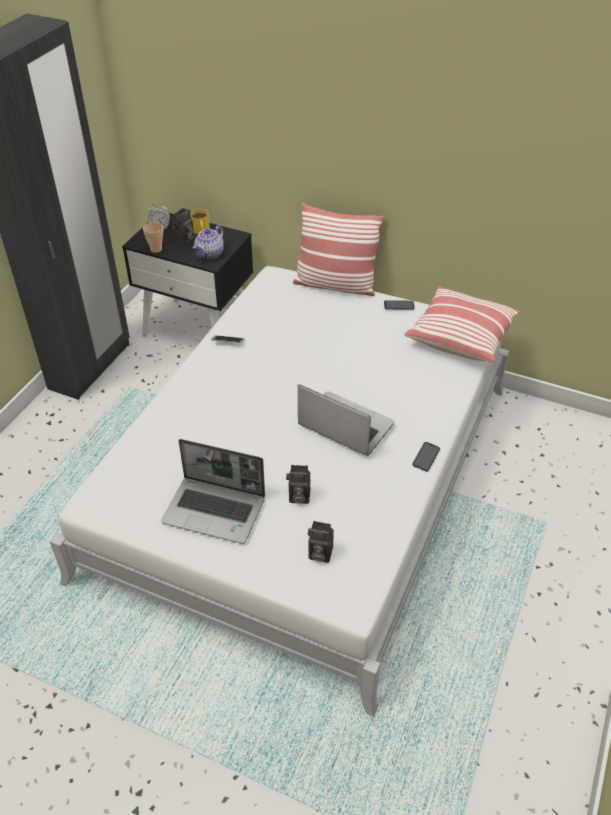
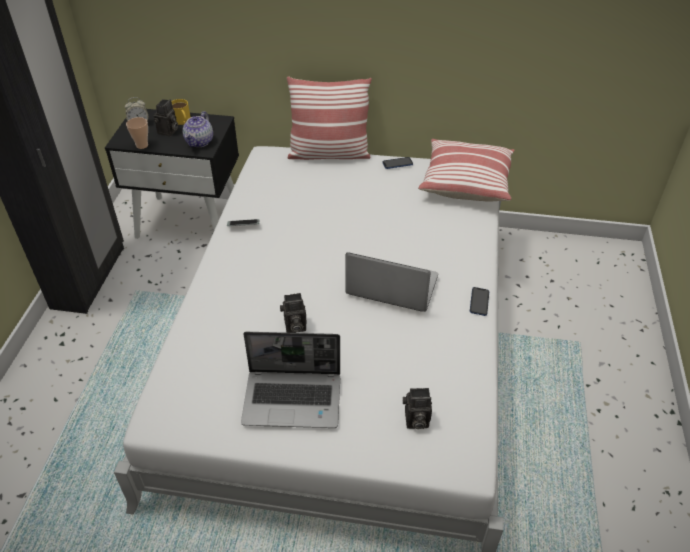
camera: 15 degrees left, 0 degrees up
camera [286,465,311,504] -> camera moved to [280,293,307,333]

